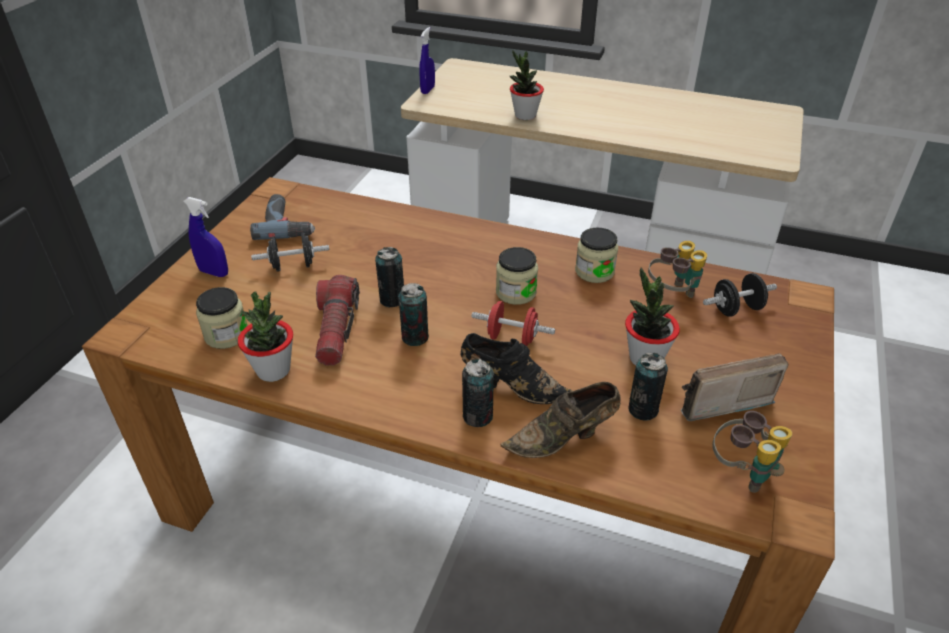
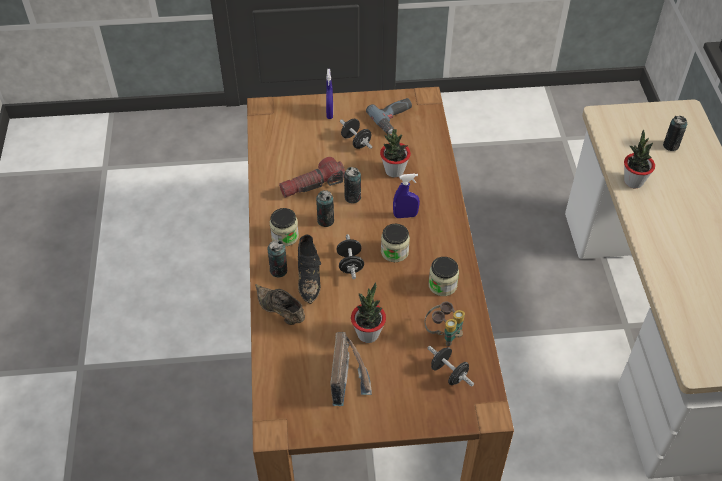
camera: 65 degrees right, 10 degrees up
jar [196,287,248,349] -> jar moved to [270,208,299,246]
potted plant [238,291,293,382] -> potted plant moved to [380,129,411,178]
blue spray bottle [419,27,435,94] -> blue spray bottle moved to [393,174,420,218]
red dumbbell [471,301,555,346] -> black dumbbell [336,234,364,279]
can [628,353,668,421] -> can moved to [663,116,687,151]
radio [681,353,788,421] -> radio turned 45 degrees clockwise [331,332,372,406]
binoculars [712,411,792,493] -> none

